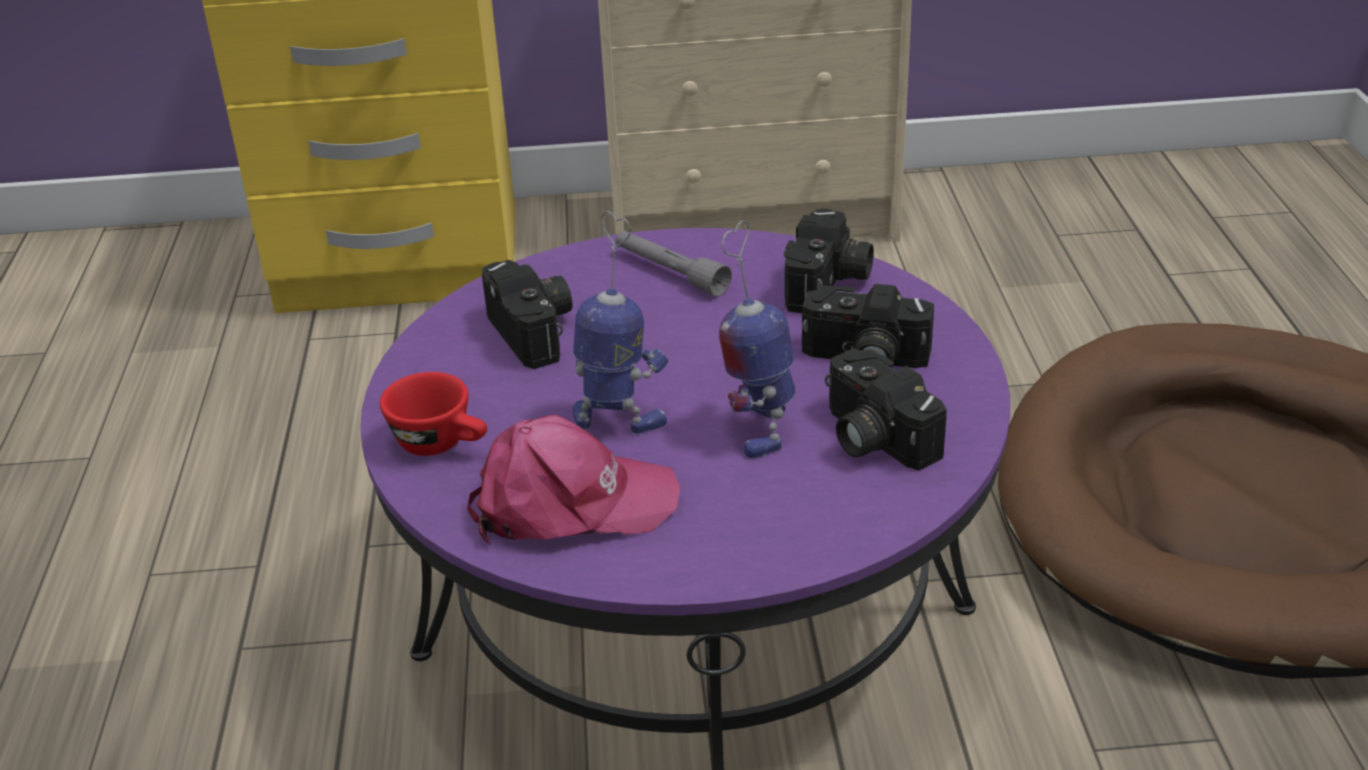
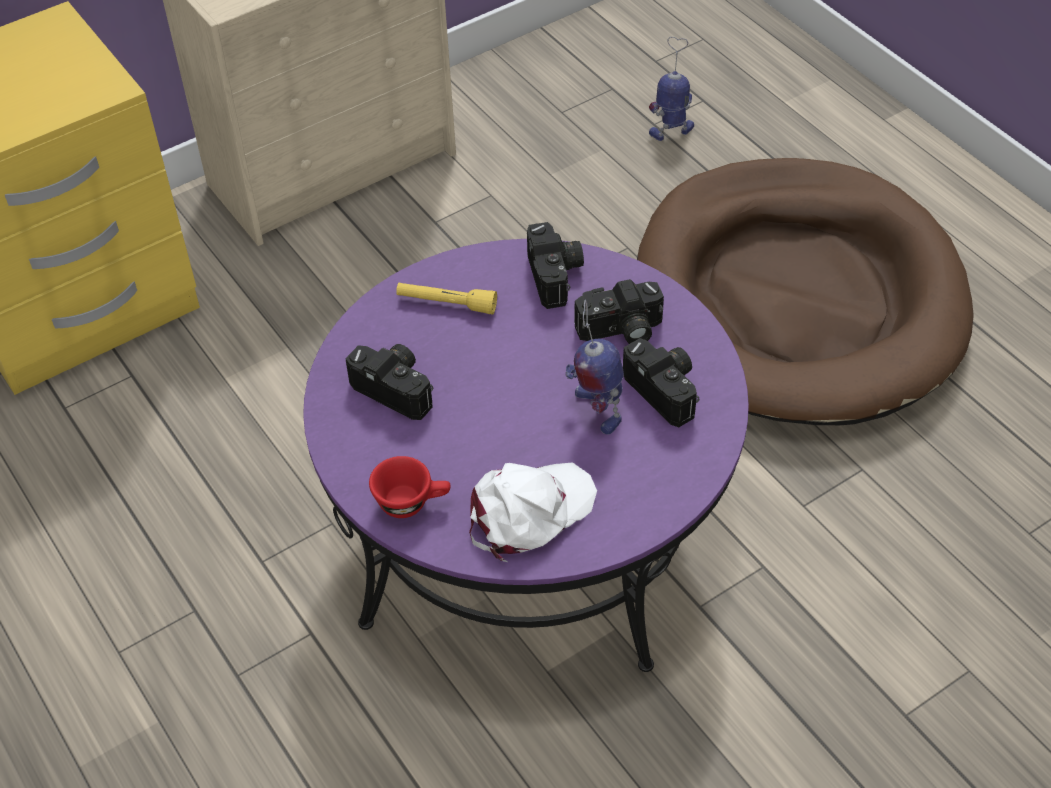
camera: 30 degrees left, 15 degrees up
pink cap [467,414,681,545] -> white cap [469,462,597,562]
toy robot [573,211,669,434] -> toy robot moved to [649,37,694,141]
grey flashlight [616,230,732,297] -> yellow flashlight [396,283,497,315]
camera [825,349,947,471] -> camera turned 150 degrees counterclockwise [623,338,700,427]

